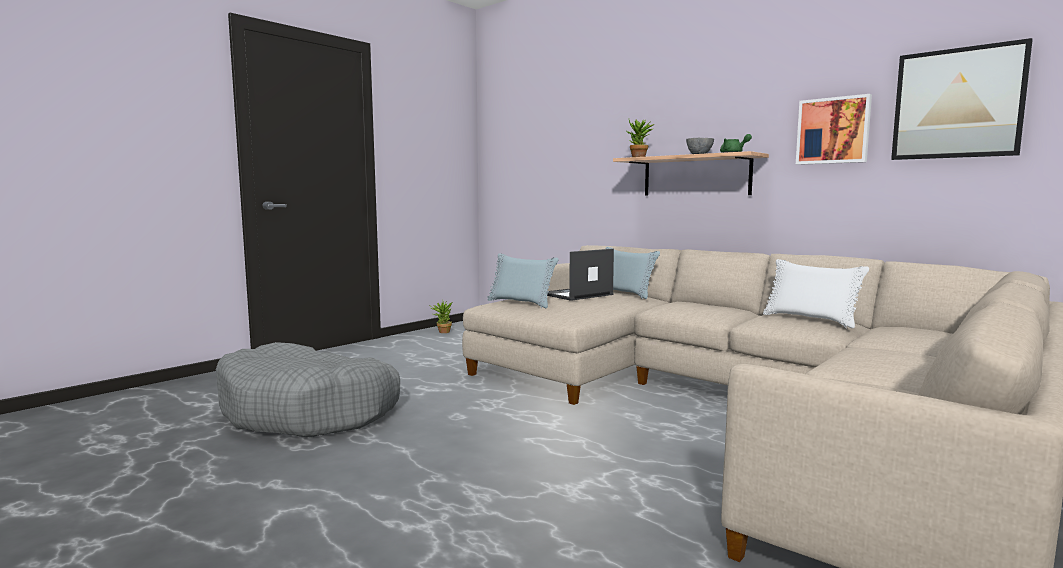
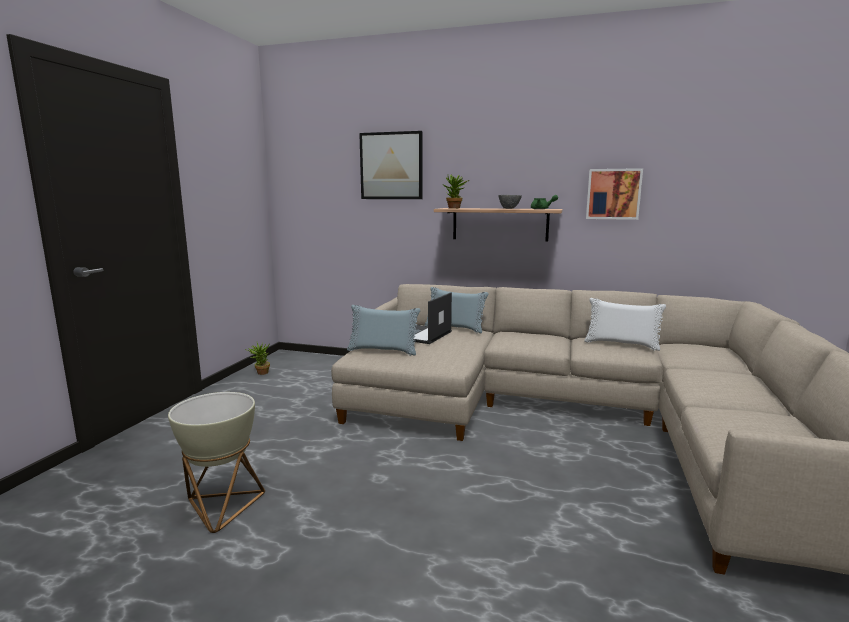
camera: 25 degrees left, 5 degrees up
grey dog bed [216,342,400,437] -> planter [168,392,265,533]
picture [891,38,1033,160] -> picture moved to [359,131,422,199]

